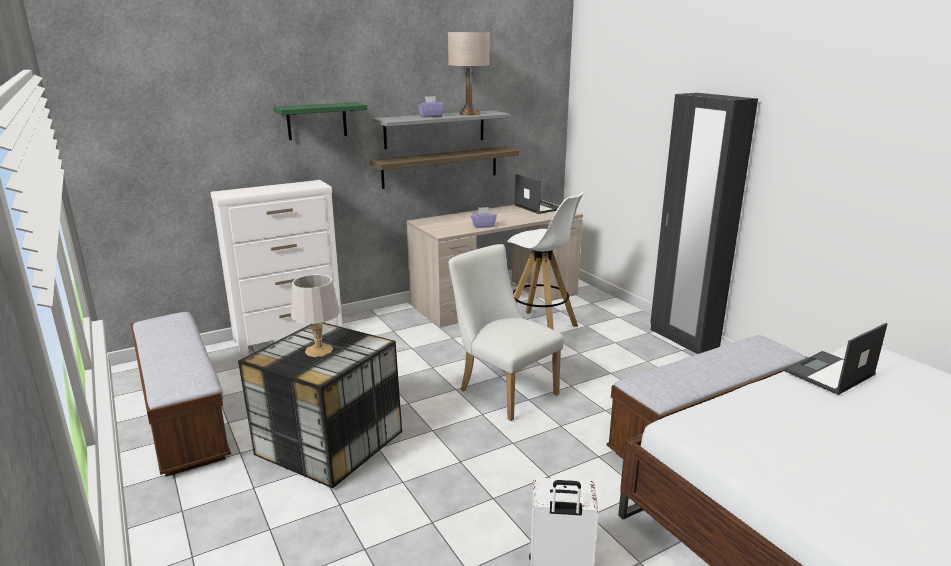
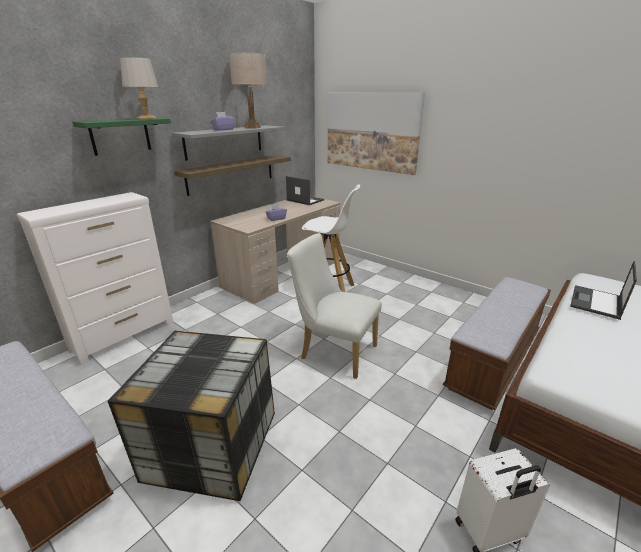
camera: 20 degrees left, 5 degrees up
grey table lamp [291,274,340,357] -> grey table lamp moved to [120,57,158,119]
black wardrobe [650,93,758,354] -> none
none -> picture [328,93,425,175]

